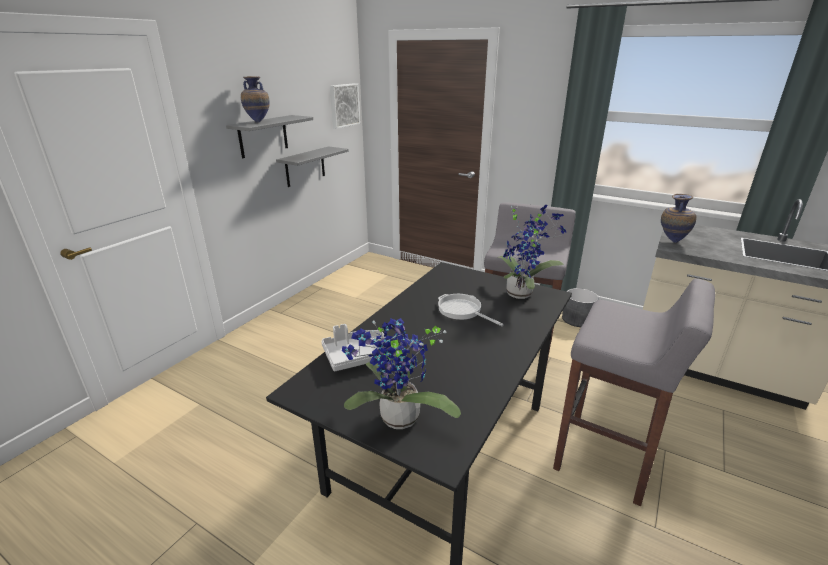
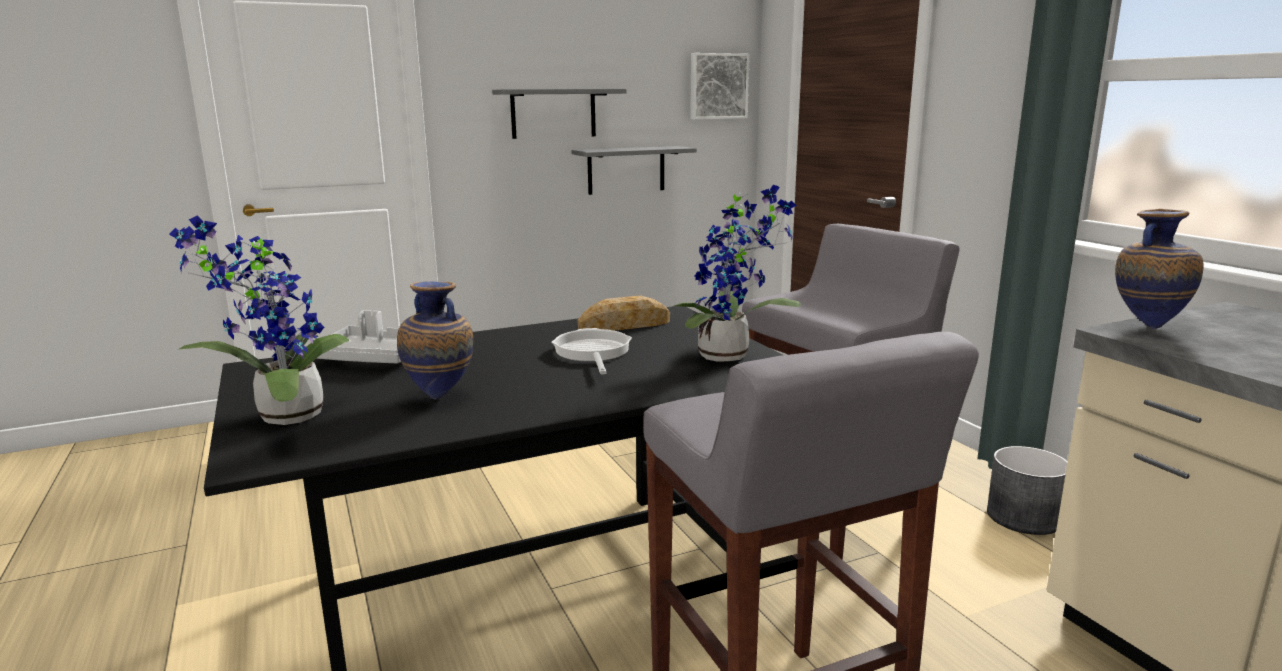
camera: 35 degrees right, 10 degrees down
vase [241,76,269,123] -> vase moved to [397,281,473,399]
none -> bread [578,295,670,331]

